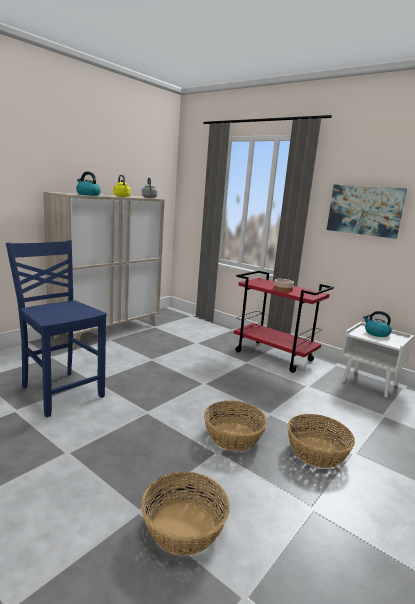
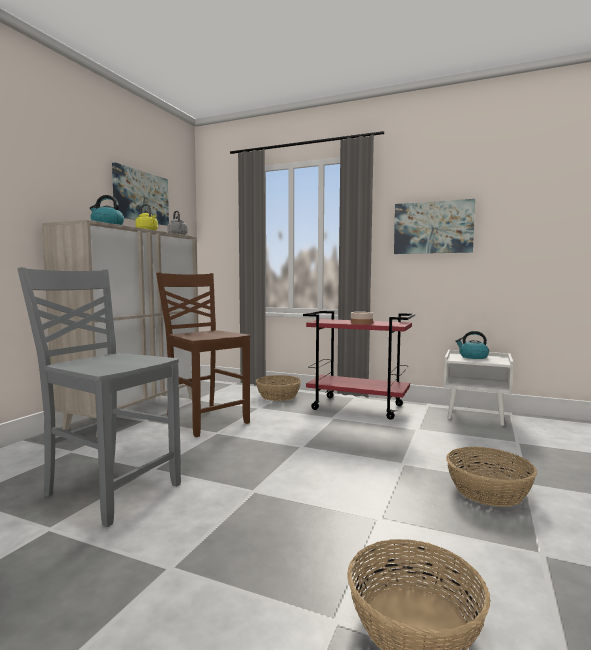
camera: 15 degrees left, 10 degrees down
blue chair [6,240,107,417] -> grey chair [17,267,181,527]
basket [204,400,267,451] -> basket moved to [256,375,301,401]
none -> picture [112,162,169,226]
none -> brown chair [156,272,250,437]

